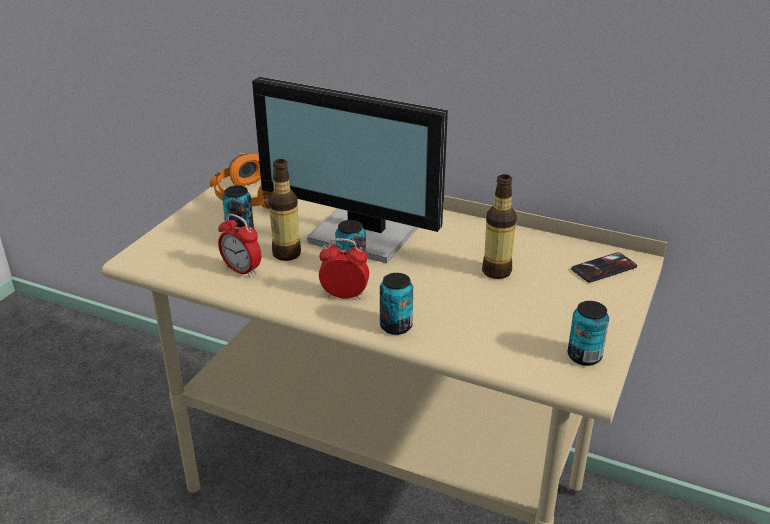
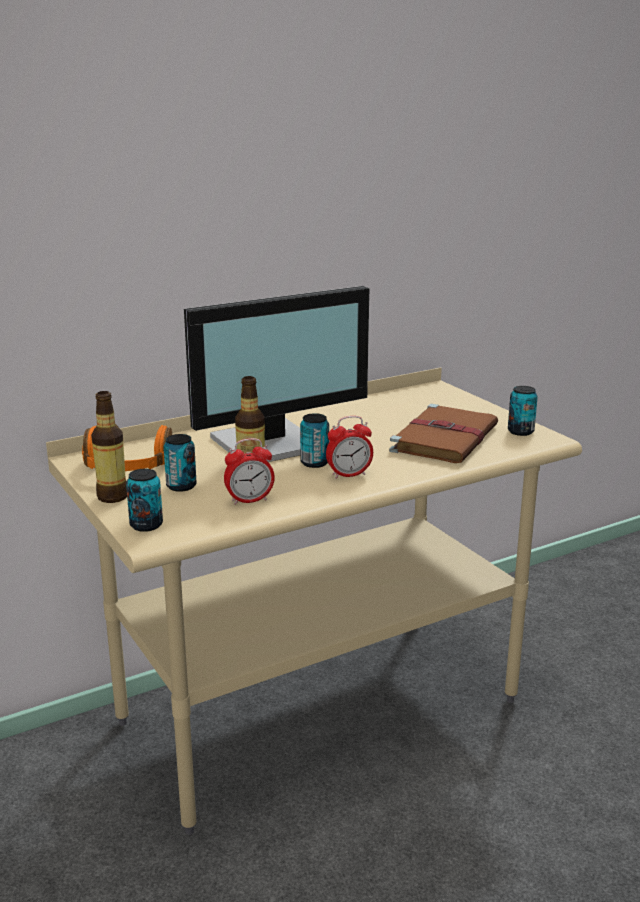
camera: 55 degrees left, 10 degrees down
alarm clock [319,238,369,300] -> alarm clock turned 150 degrees counterclockwise [326,416,373,479]
can [380,273,413,335] -> can moved to [126,469,163,532]
bottle [482,174,517,279] -> bottle moved to [91,391,127,503]
phone [571,252,637,282] -> none
none -> brown book [389,404,498,463]

